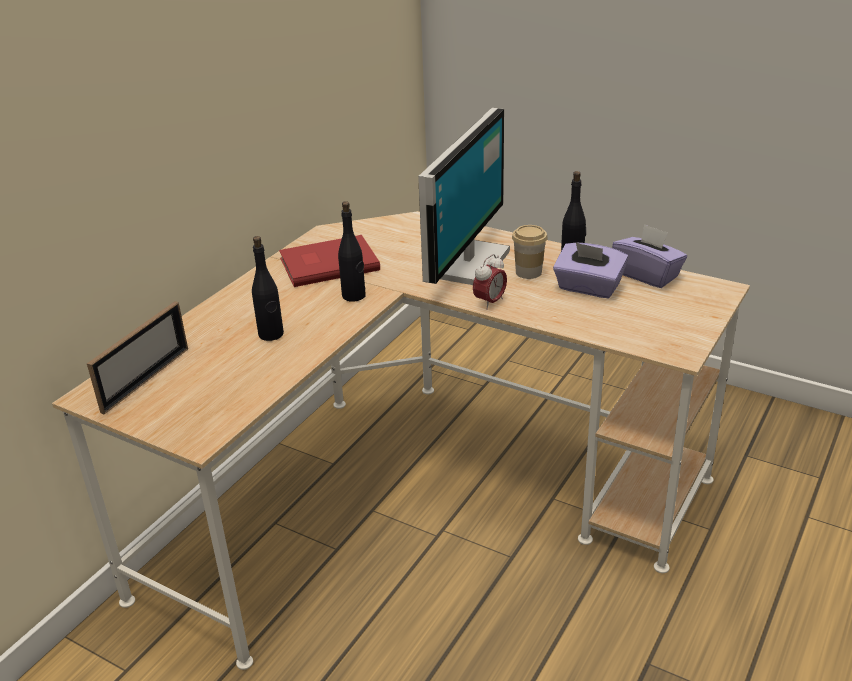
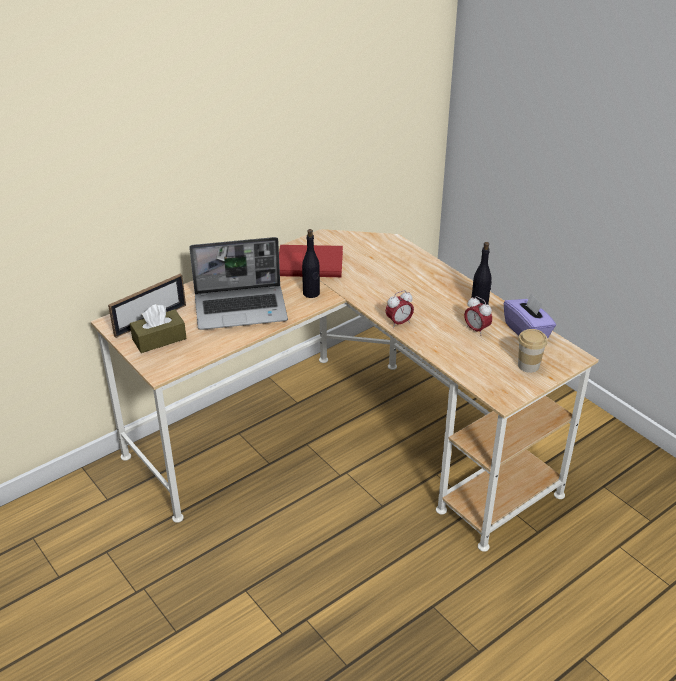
camera: 20 degrees right, 5 degrees up
black bottle [252,236,284,341] -> laptop [189,237,288,330]
monitor [418,108,510,285] -> none
cup [512,225,548,279] -> cup moved to [518,329,548,373]
purple tissue box [553,242,628,298] -> alarm clock [464,296,492,336]
none -> brown tissue box [130,304,186,353]

